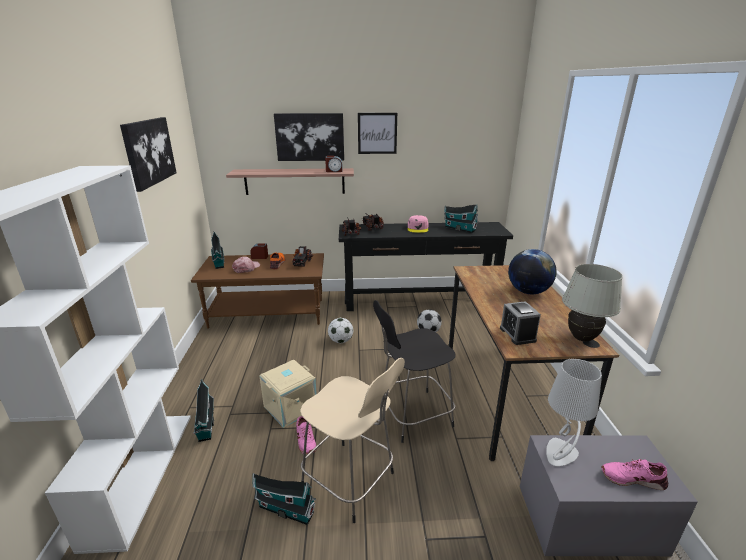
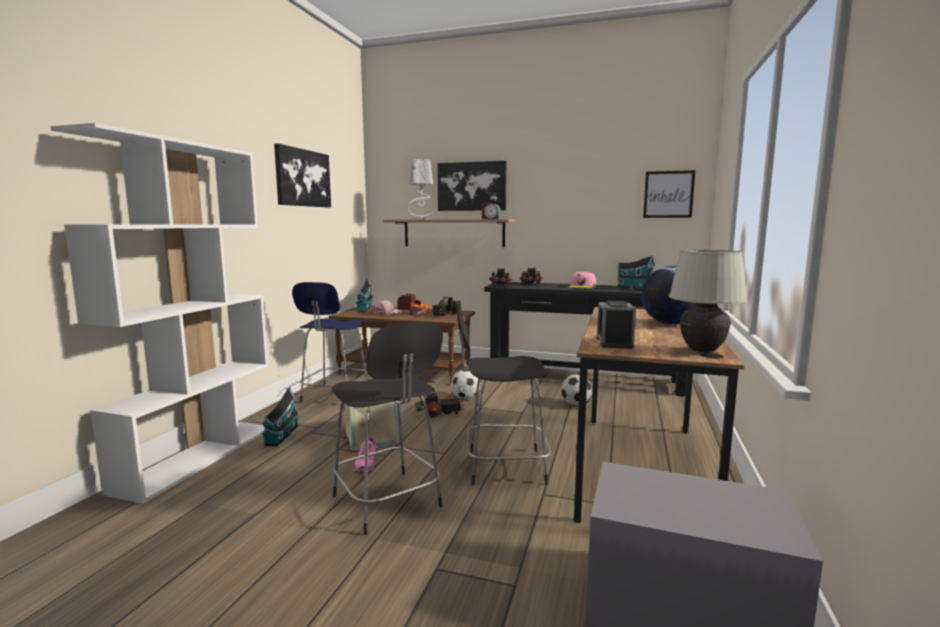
camera: 20 degrees right, 15 degrees down
toy house [252,473,316,525] -> none
beige stool [300,358,405,523] -> black stool [332,322,443,535]
picture [358,113,397,154] -> picture moved to [643,170,695,218]
grey table lamp [546,359,602,466] -> grey table lamp moved to [407,159,433,219]
pink shoe [601,459,668,490] -> none
none -> blue stool [292,282,367,403]
none -> toy truck [415,393,468,418]

